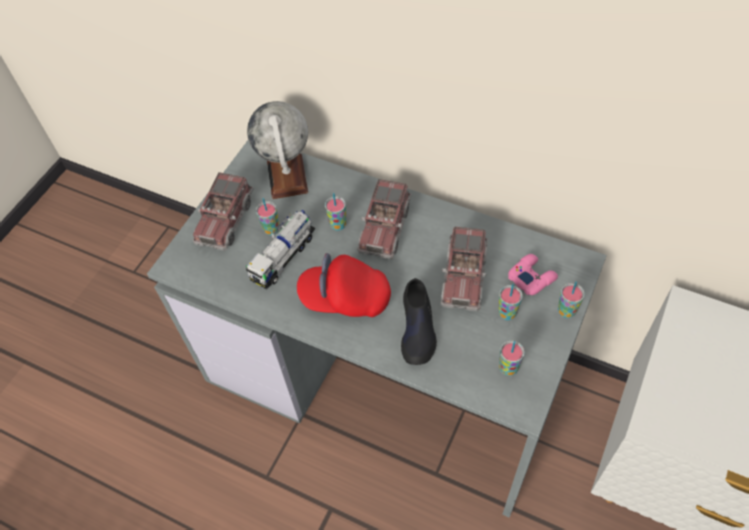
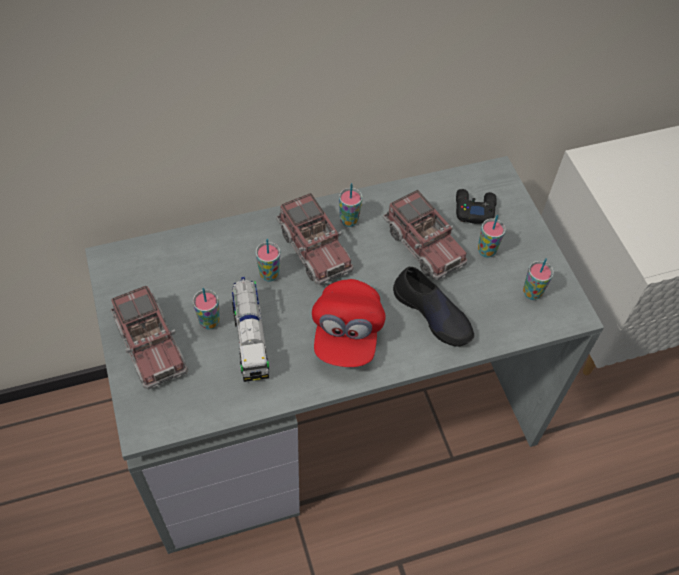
camera: 50 degrees left, 0 degrees up
globe [247,101,308,199] -> none
red cap [297,253,391,317] -> red cap turned 45 degrees counterclockwise [312,279,386,367]
pink game controller [508,254,558,295] -> black game controller [456,189,497,224]
cup [558,282,585,318] -> cup moved to [339,183,362,227]

